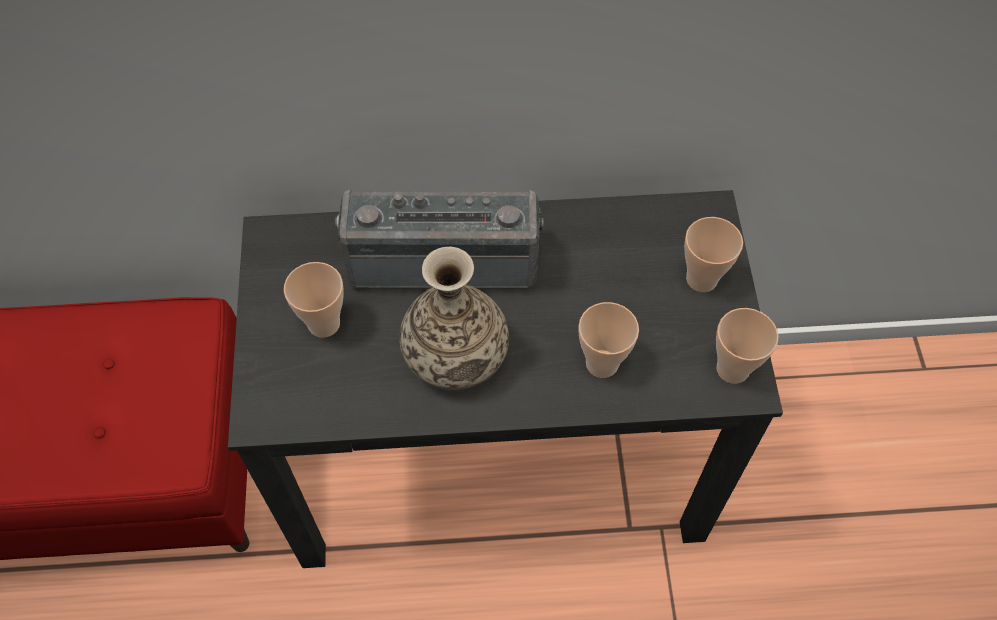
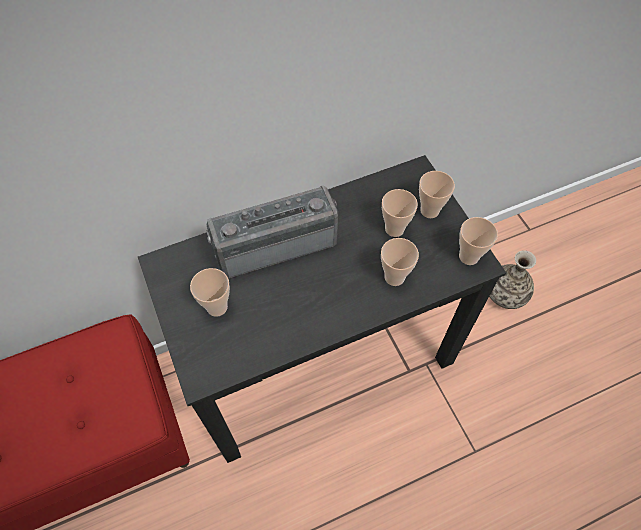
camera: 20 degrees left, 0 degrees up
vase [399,247,509,390] -> vase moved to [489,250,536,309]
none -> cup [382,189,418,237]

